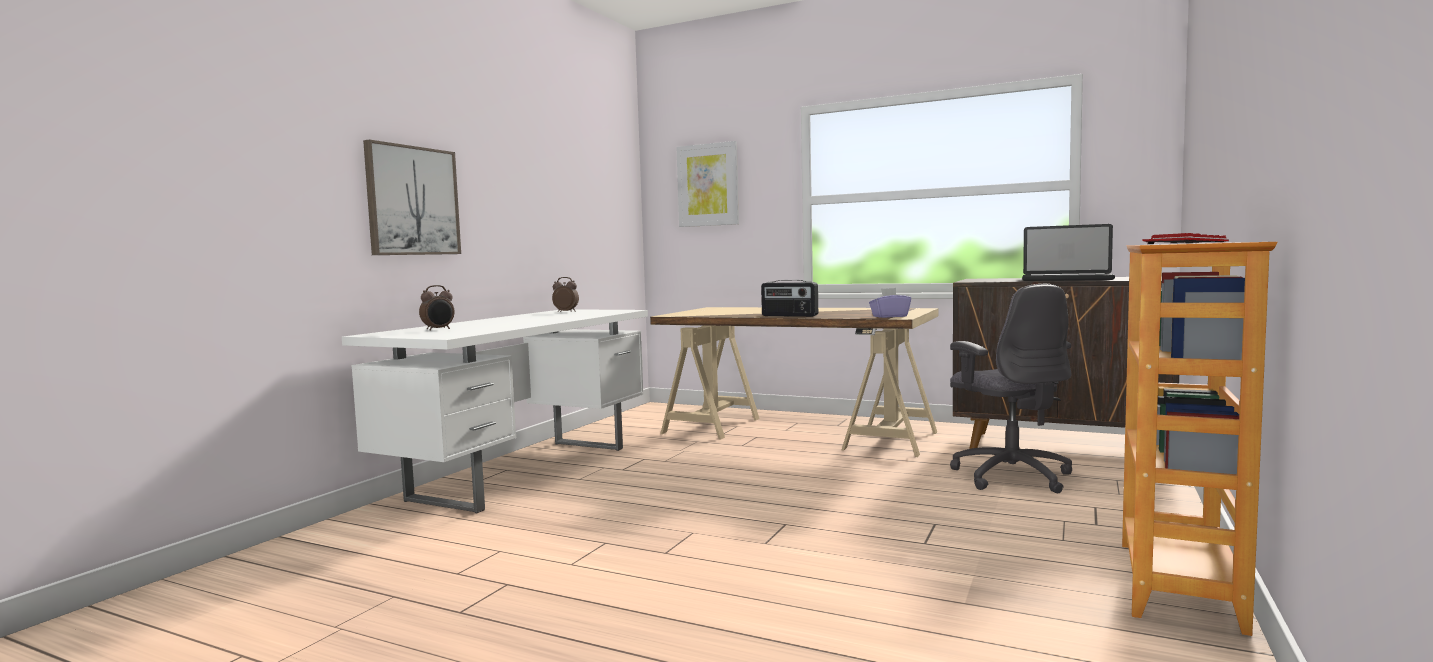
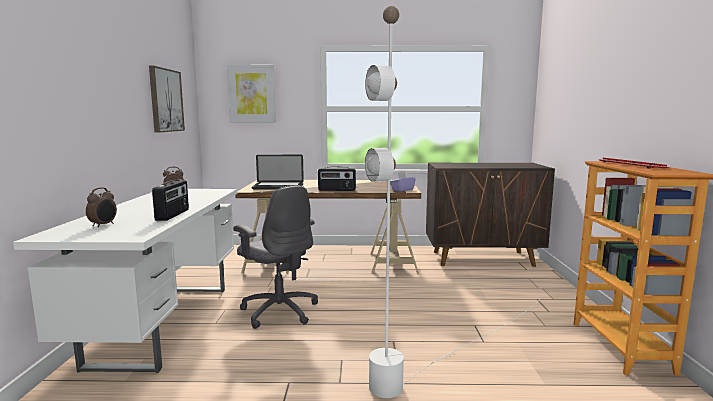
camera: 25 degrees left, 5 degrees up
picture [363,140,461,255] -> picture moved to [149,66,185,133]
grey office chair [950,284,1072,493] -> grey office chair moved to [233,185,318,329]
laptop [1022,224,1115,281] -> laptop moved to [252,155,304,190]
none -> radio [152,180,189,221]
none -> white floor lamp [365,6,542,398]

